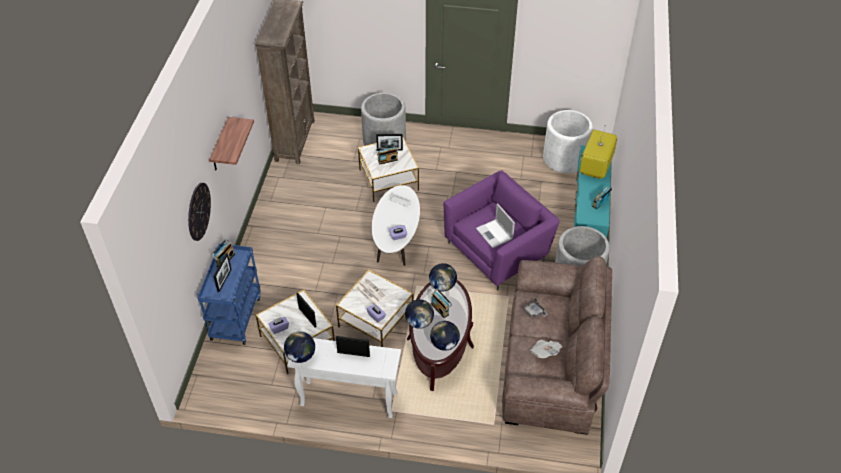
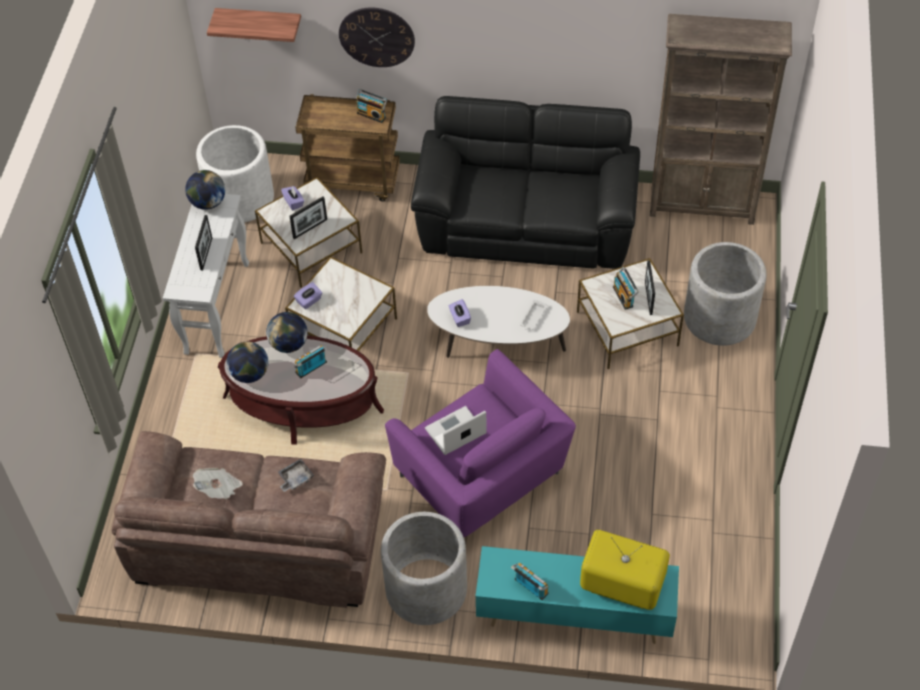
camera: 90 degrees right, 5 degrees up
blue cart [197,243,261,345] -> brown cart [295,94,400,202]
shelf [209,117,254,170] -> shelf moved to [207,8,301,42]
picture frame [213,253,232,292] -> none
newspaper [355,279,387,305] -> none
globe [429,263,457,291] -> none
white planter [543,110,593,173] -> white planter moved to [196,125,274,222]
none -> black sofa [411,96,640,269]

